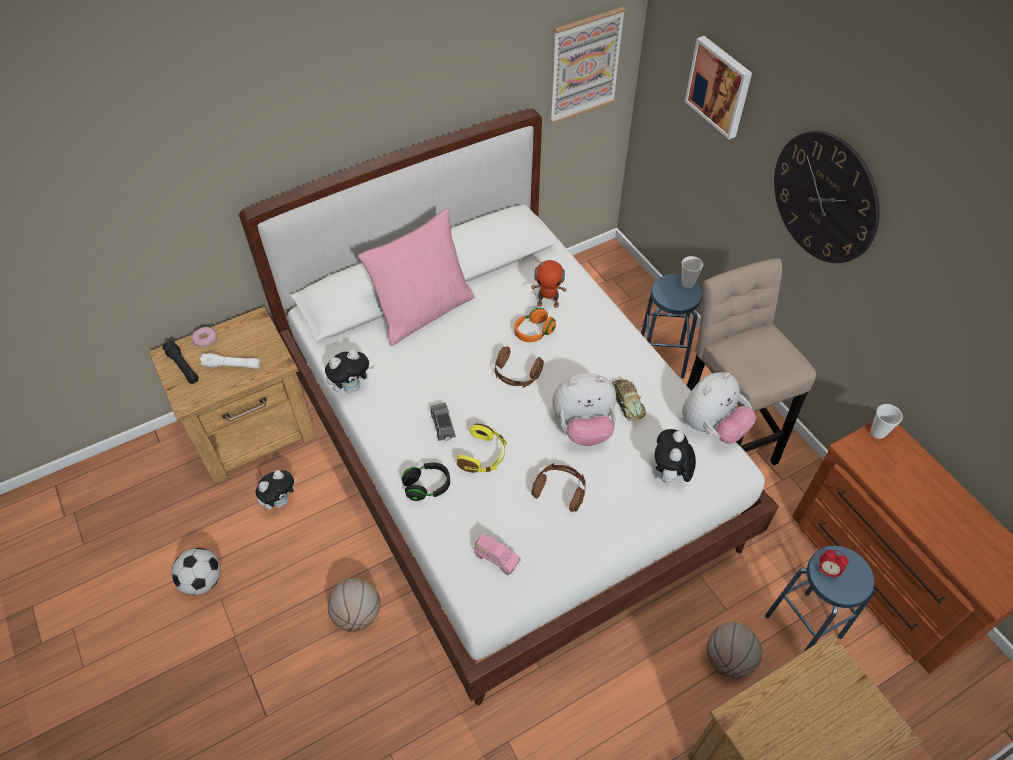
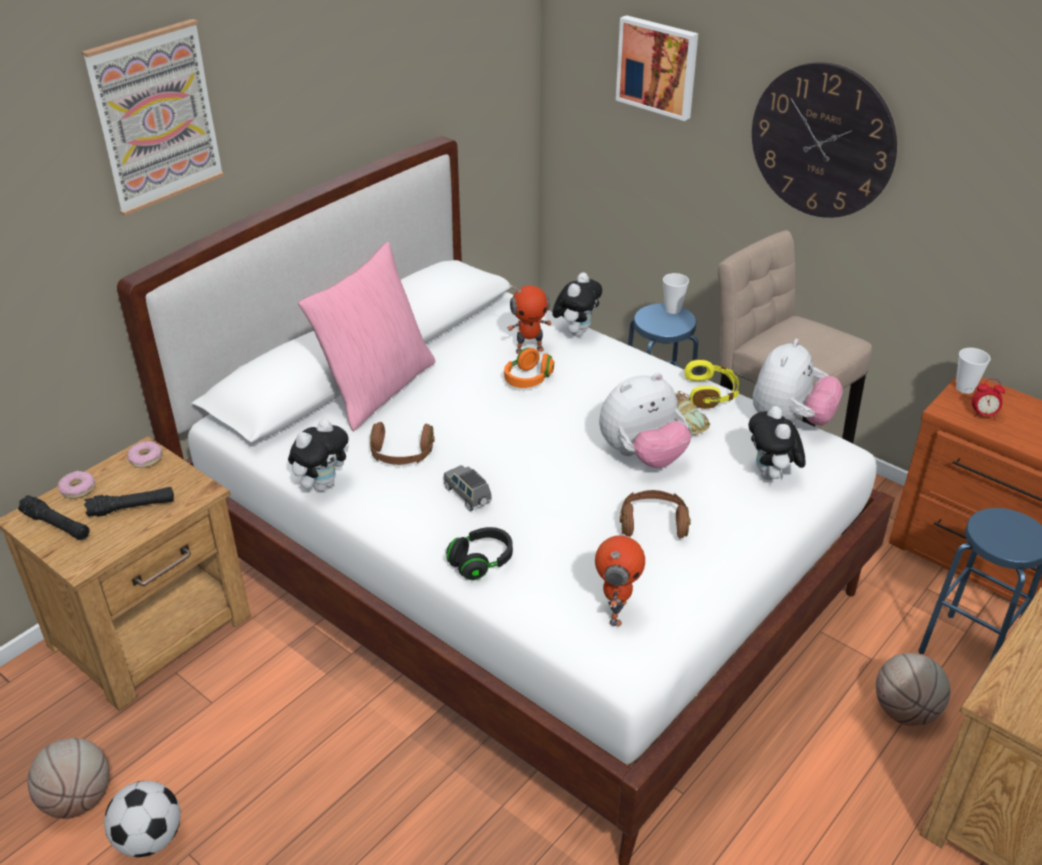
camera: 20 degrees left, 15 degrees down
white flashlight [200,353,260,369] -> black flashlight [84,487,174,517]
plush toy [255,470,297,510] -> plush toy moved to [552,273,602,337]
basketball [328,578,380,632] -> basketball moved to [27,738,110,819]
yellow headphones [457,423,507,473] -> yellow headphones moved to [685,359,739,409]
pink toy car [474,533,521,575] -> toy robot [595,535,645,626]
brown headphones [495,347,544,388] -> brown headphones moved to [370,422,435,465]
picture [550,7,626,124] -> picture moved to [81,19,225,216]
alarm clock [818,550,849,580] -> alarm clock moved to [972,379,1005,420]
none -> donut [127,441,163,468]

